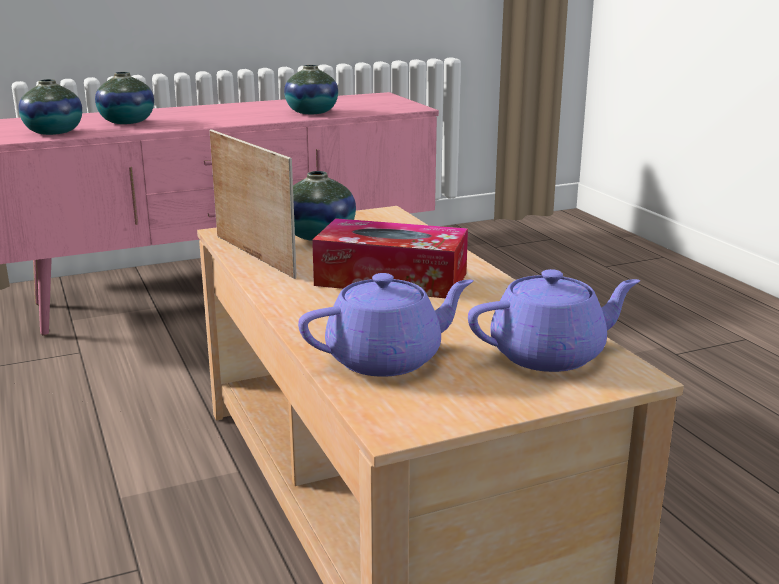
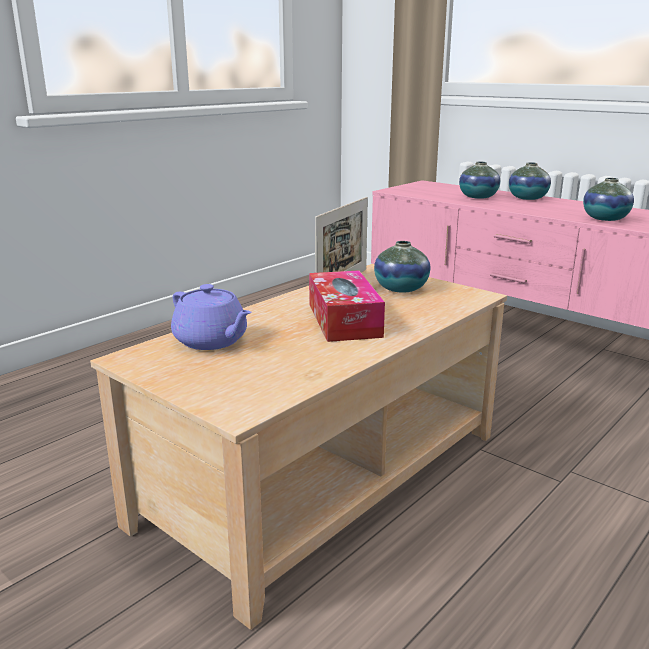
camera: 65 degrees right, 0 degrees up
vase [18,79,82,135] -> vase moved to [509,162,551,200]
purple teapot [468,269,640,372] -> none

